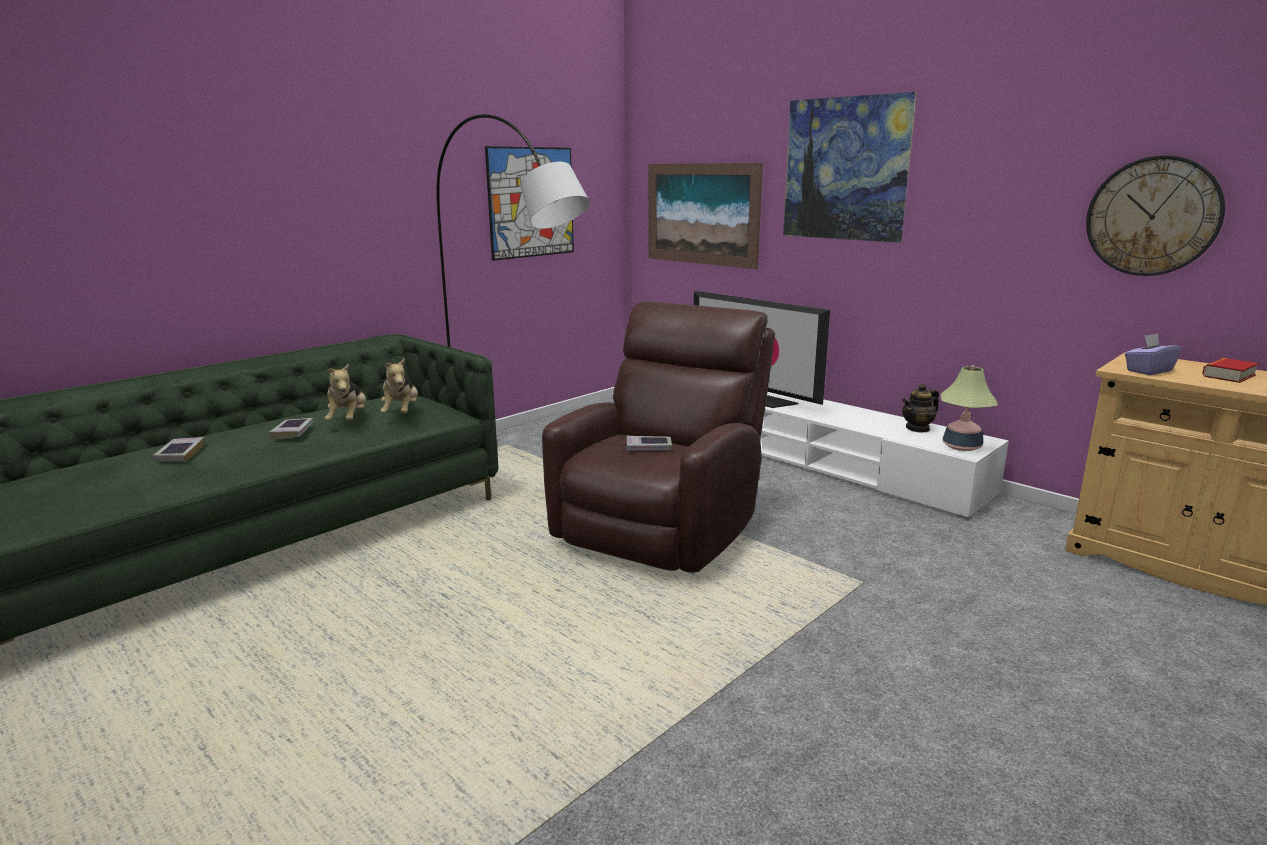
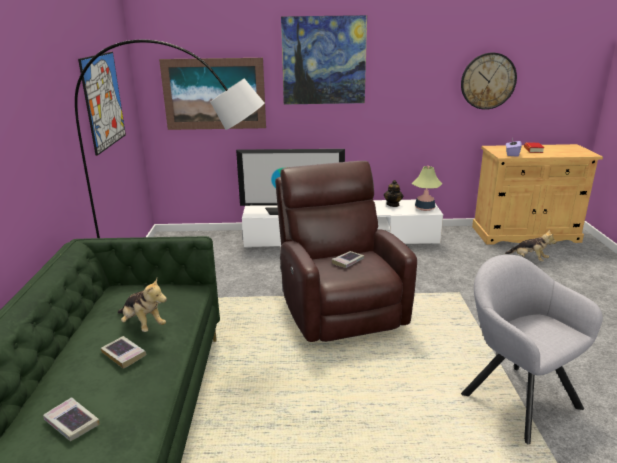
camera: 45 degrees left, 5 degrees up
plush toy [380,358,418,413] -> plush toy moved to [505,229,556,262]
none -> grey armchair [461,255,603,445]

